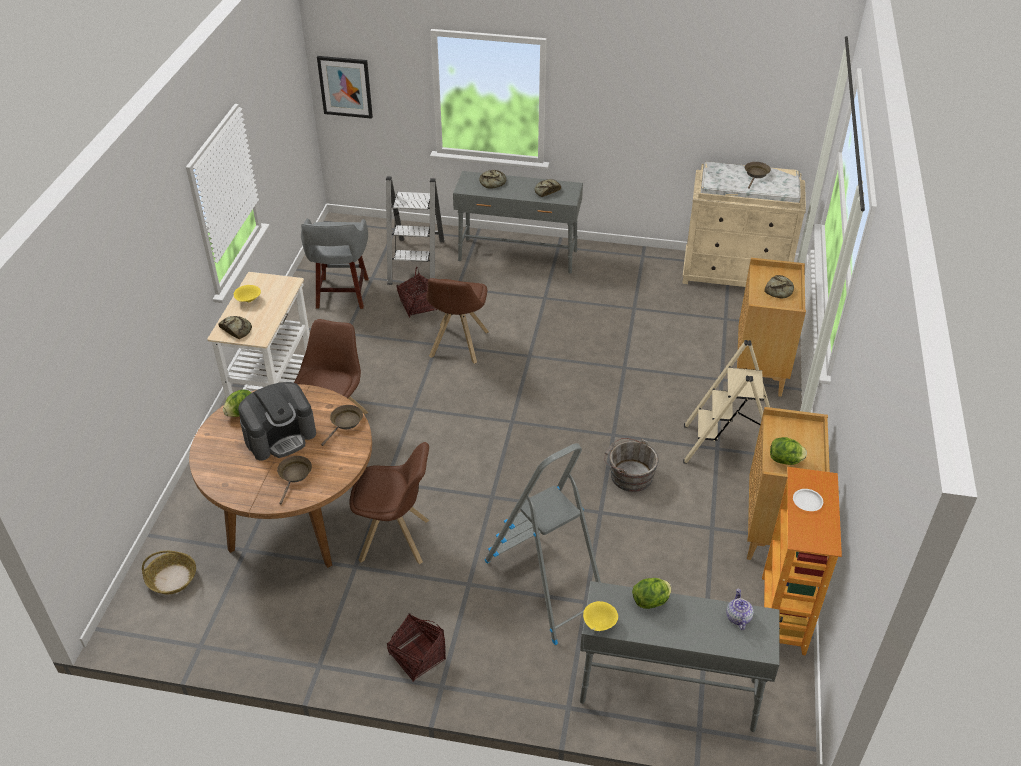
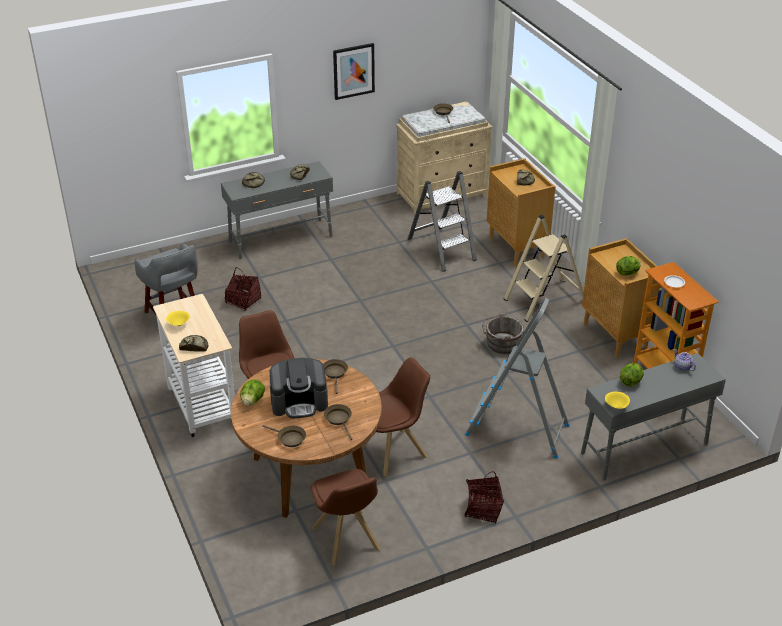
camera: 35 degrees left, 5 degrees down
basket [142,551,196,594] -> none
coffee machine [238,382,316,460] -> coffee machine turned 60 degrees clockwise [270,358,328,418]
picture [317,56,373,119] -> picture moved to [333,43,375,100]
grey step ladder [386,176,444,285] -> grey step ladder moved to [407,171,477,272]
brown chair [426,278,489,364] -> brown chair moved to [311,469,381,566]
none -> brown frying pan [262,425,306,447]

